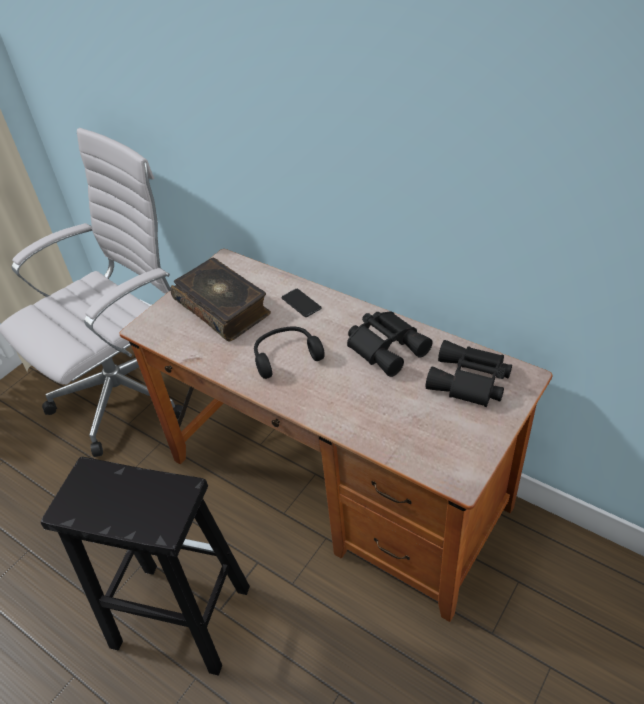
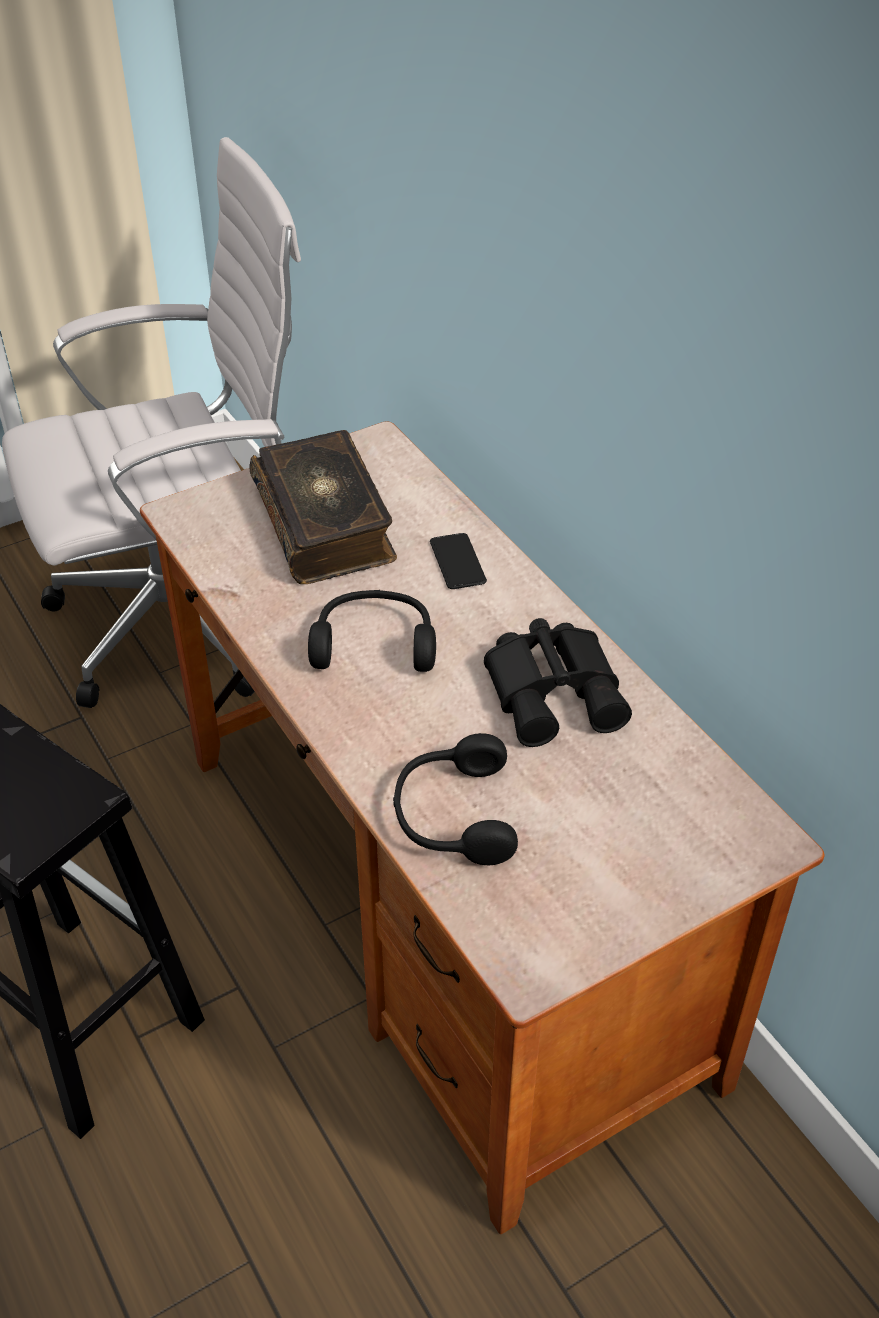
camera: 20 degrees right, 0 degrees up
black binoculars [426,340,512,407] -> none
none -> black headphones [393,733,518,865]

